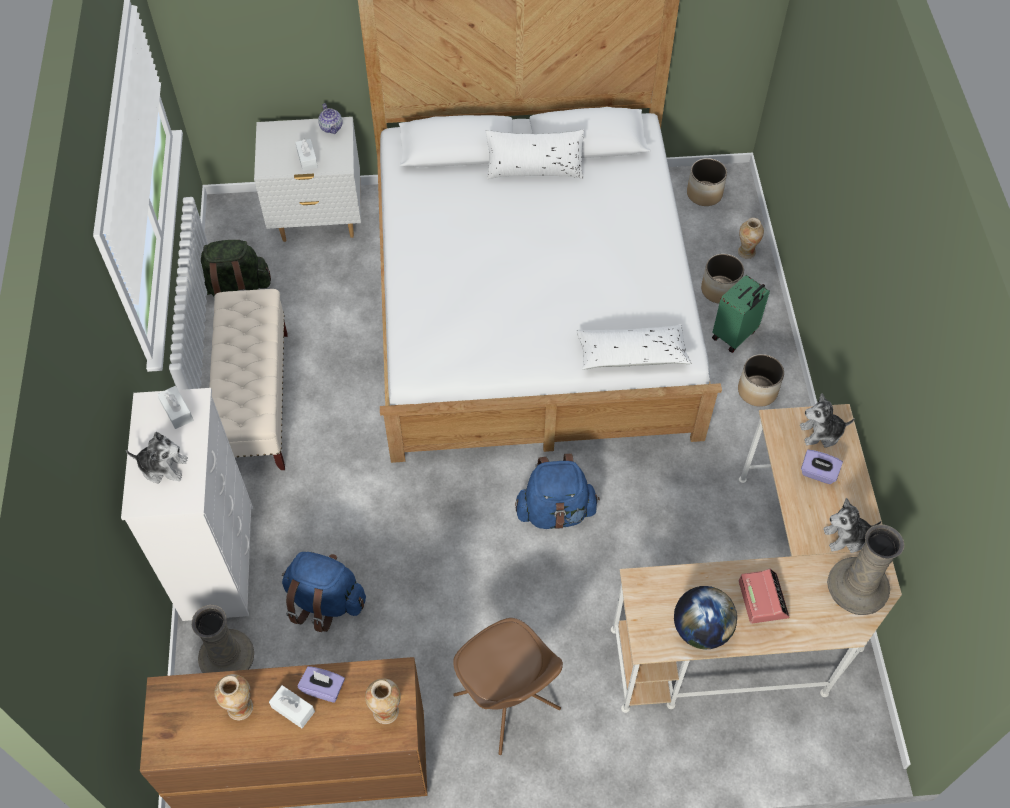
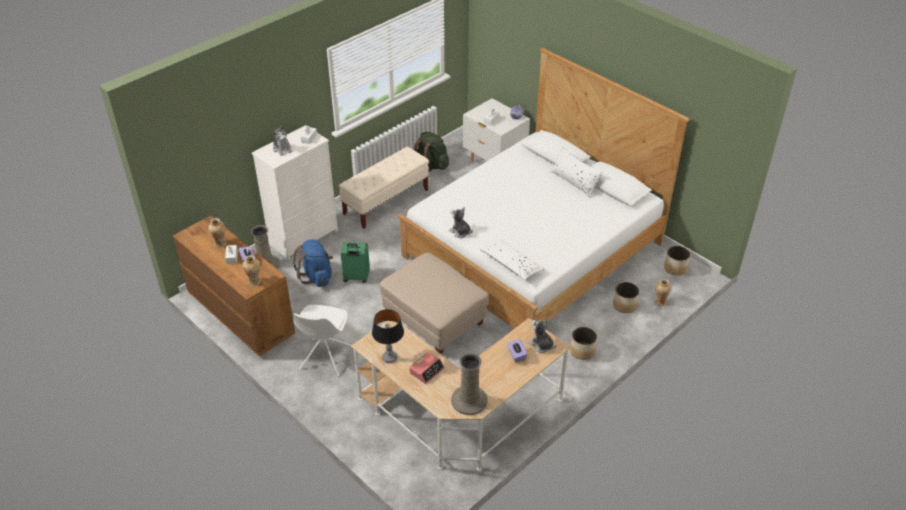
camera: 50 degrees right, 15 degrees down
brown chair [453,618,563,755] -> white chair [293,305,351,377]
blue backpack [515,454,600,529] -> beige ottoman [380,252,489,354]
globe [674,586,737,649] -> table lamp [372,309,404,363]
green suitcase [712,275,770,353] -> green suitcase moved to [341,242,370,283]
plush toy [823,498,881,553] -> plush toy moved to [449,207,473,238]

